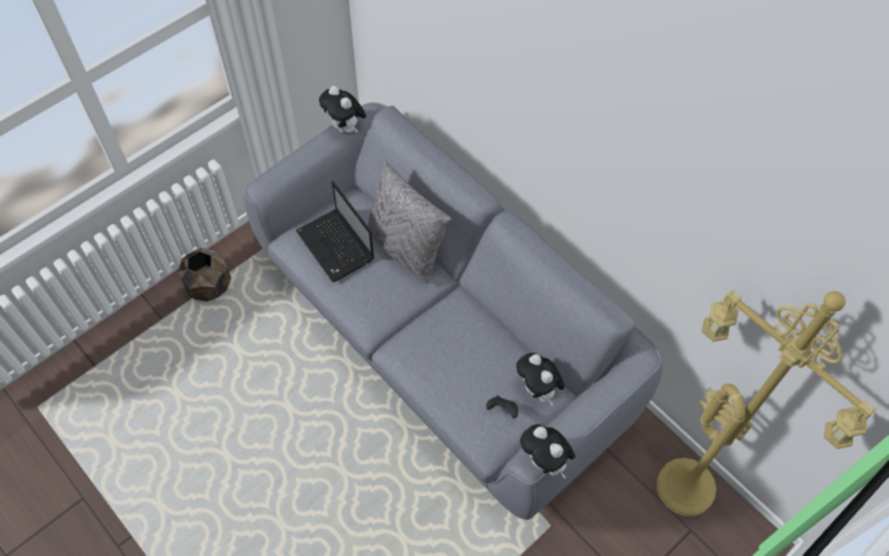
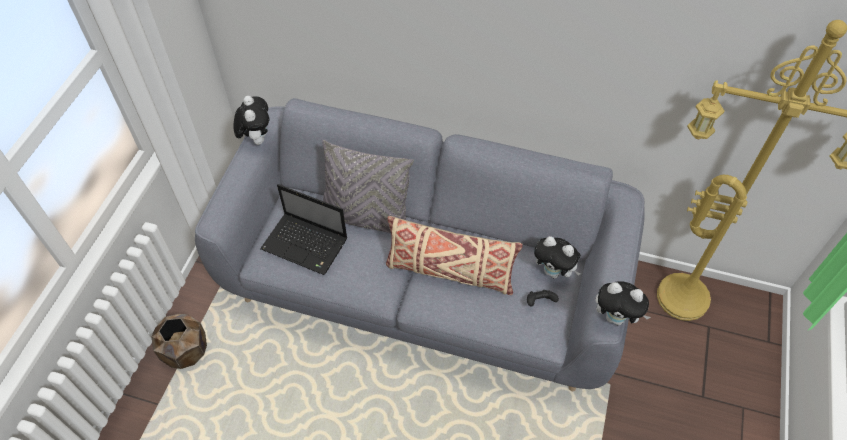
camera: 30 degrees left, 5 degrees down
plush toy [319,86,366,133] -> plush toy turned 120 degrees counterclockwise [233,96,270,145]
none -> beige pillow [386,216,523,295]

